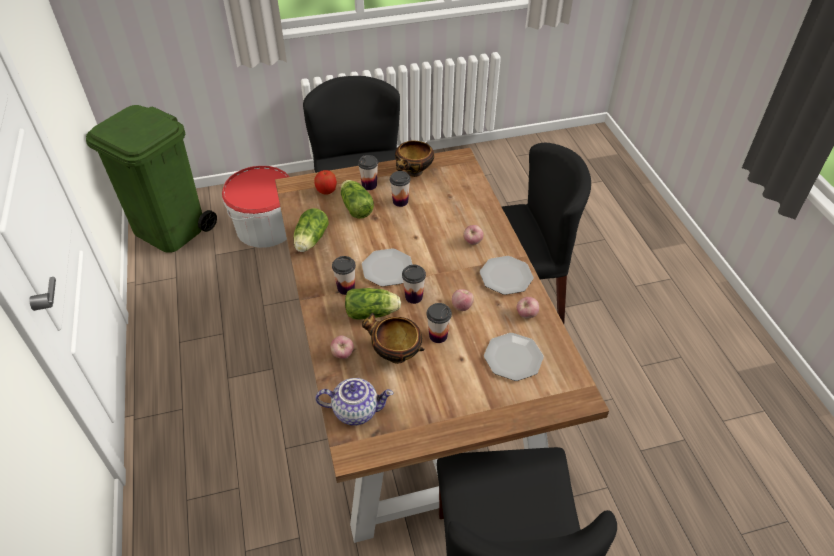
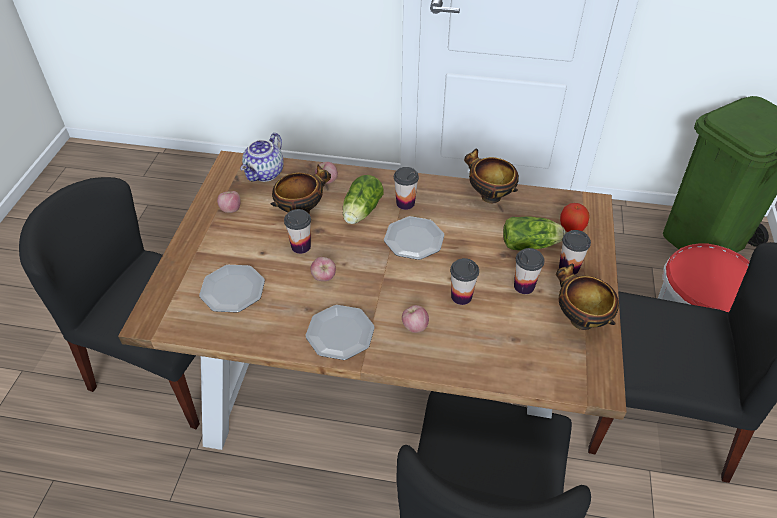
camera: 115 degrees right, 0 degrees up
lettuce [294,208,329,252] -> bowl [464,149,519,203]
cup [402,265,426,304] -> cup moved to [450,258,479,305]
apple [517,297,539,319] -> apple moved to [217,191,241,213]

